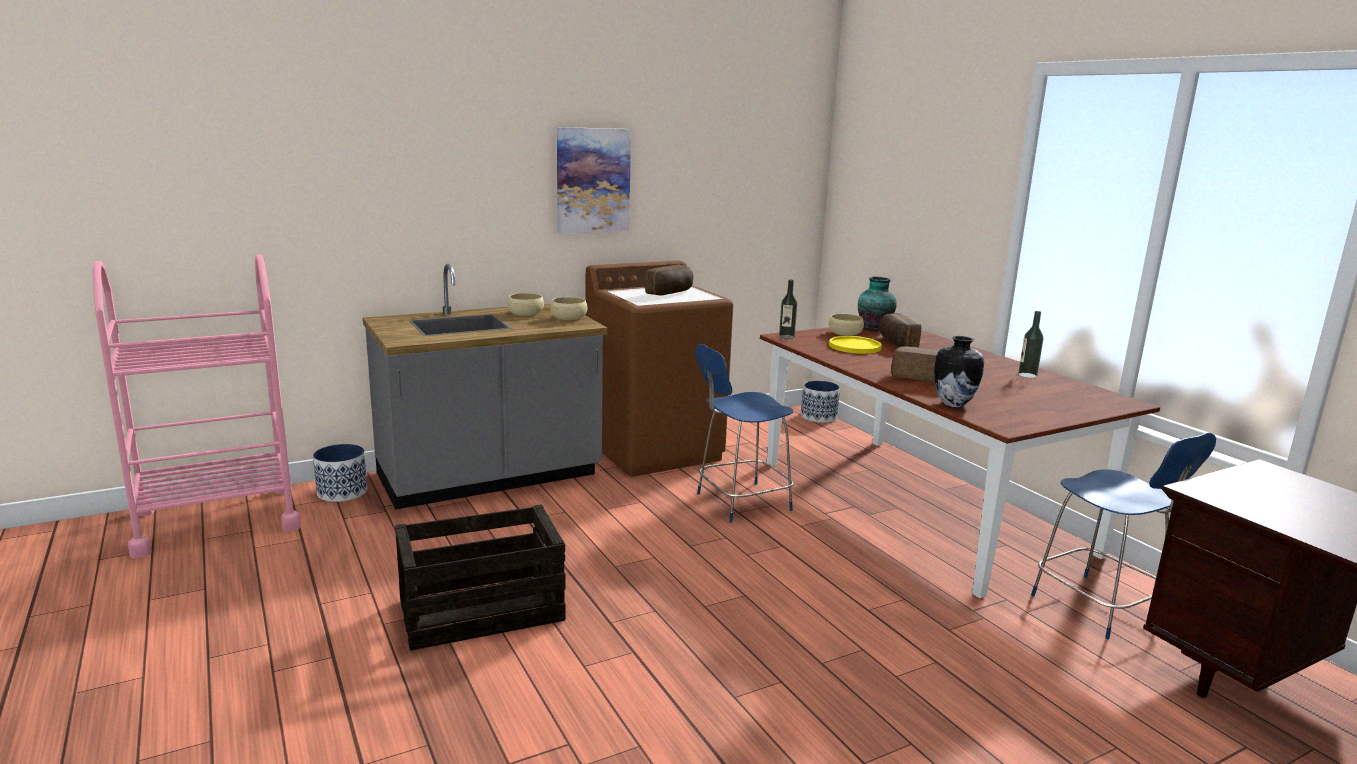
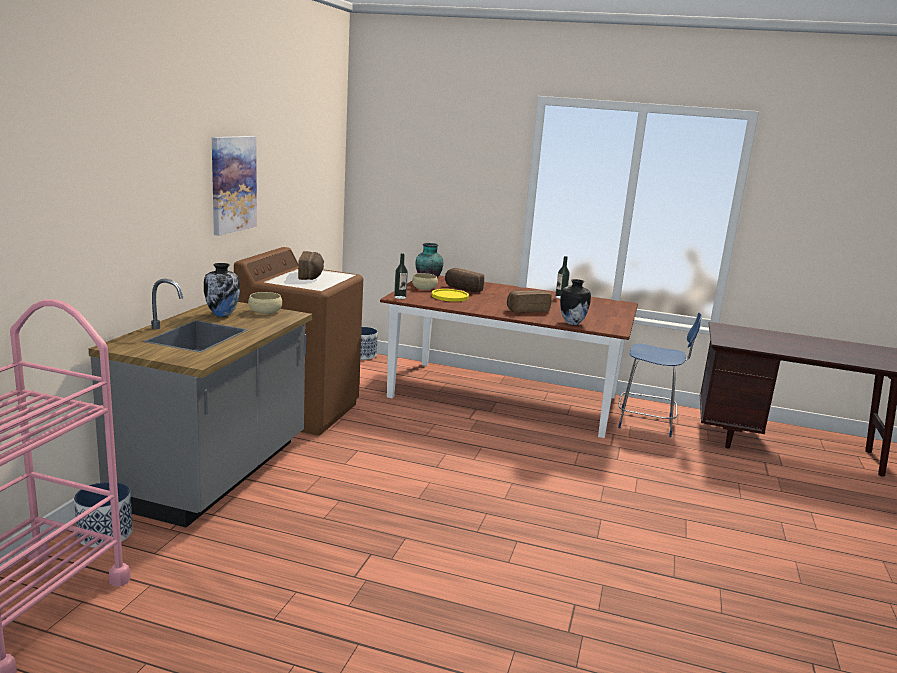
camera: 45 degrees left, 0 degrees up
crate [395,504,566,651] -> none
beige bowl [507,293,544,316] -> vase [204,263,240,317]
blue chair [696,344,794,523] -> none

